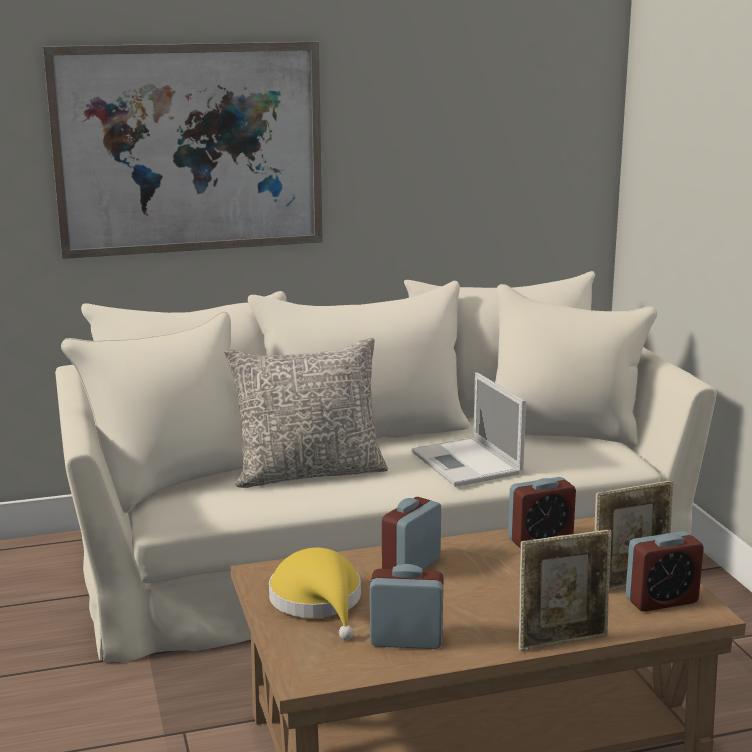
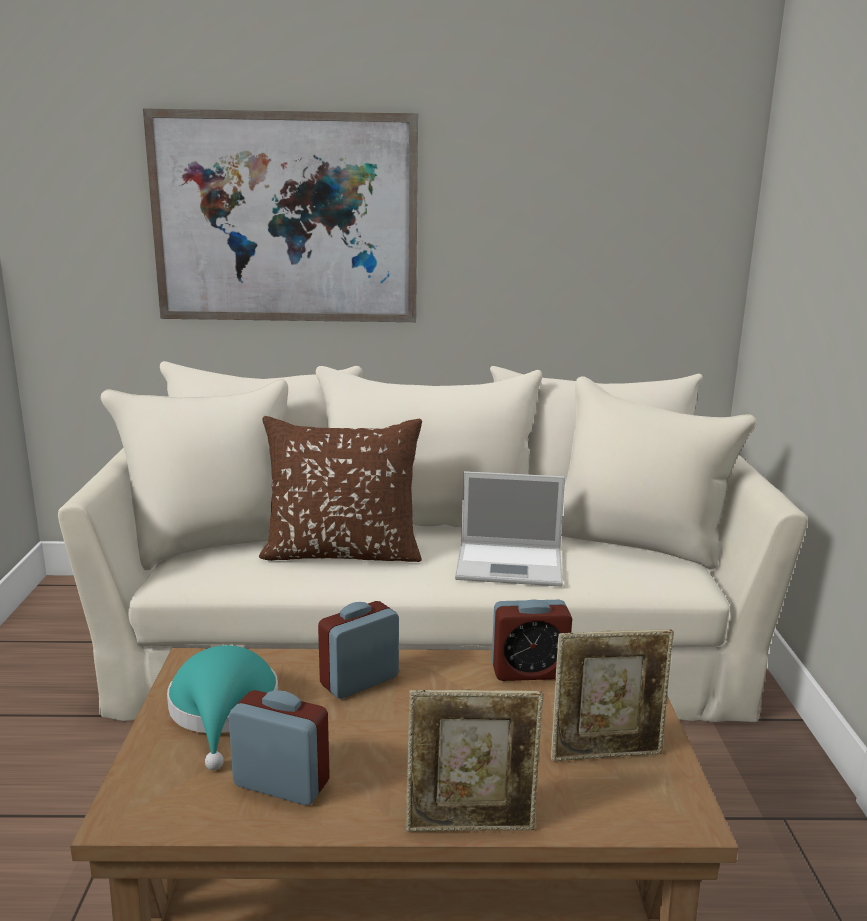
camera: 15 degrees right, 0 degrees up
grey pillow [224,338,388,488] -> brown pillow [259,416,422,562]
yellow hat [269,548,361,640] -> turquoise hat [167,645,278,770]
laptop [411,372,526,487] -> laptop turned 75 degrees counterclockwise [455,471,565,587]
alarm clock [625,531,704,612] -> none

